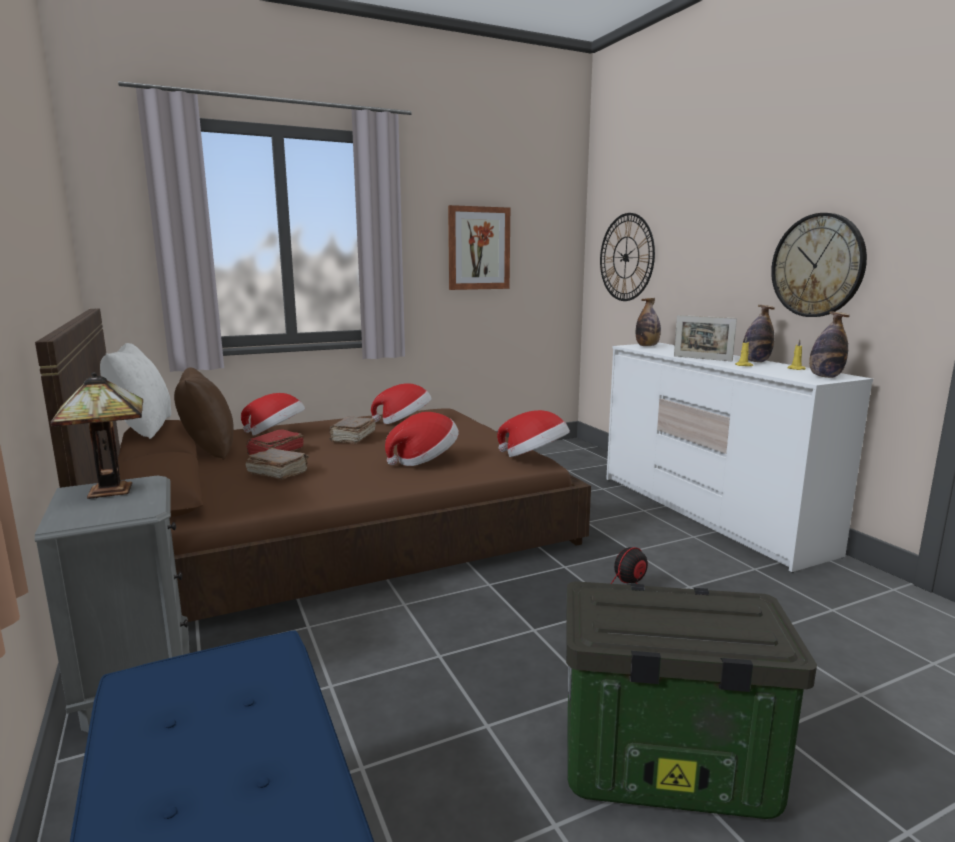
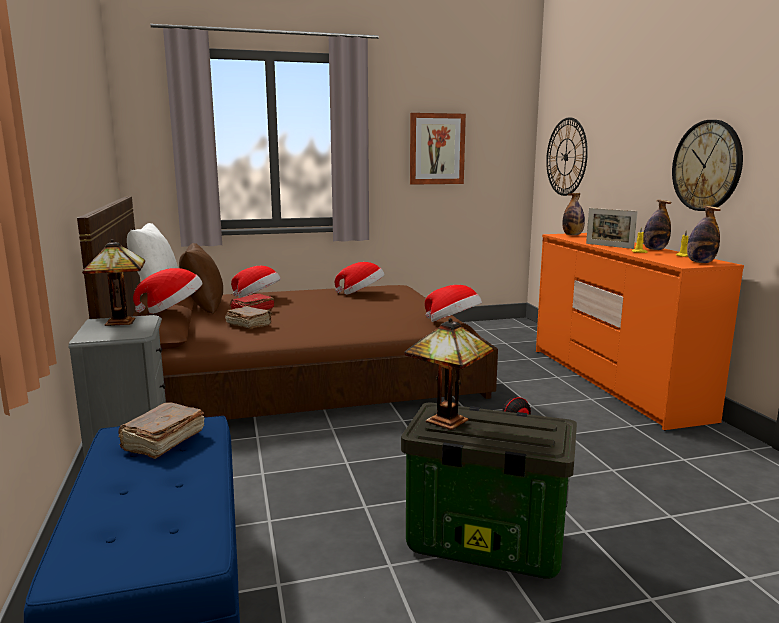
camera: 10 degrees right, 0 degrees up
brown book [329,416,376,444] -> brown book moved to [118,403,205,459]
hat [385,412,459,466] -> hat moved to [133,268,202,314]
white dresser [606,343,873,573] -> orange dresser [536,233,744,431]
none -> table lamp [404,318,494,430]

